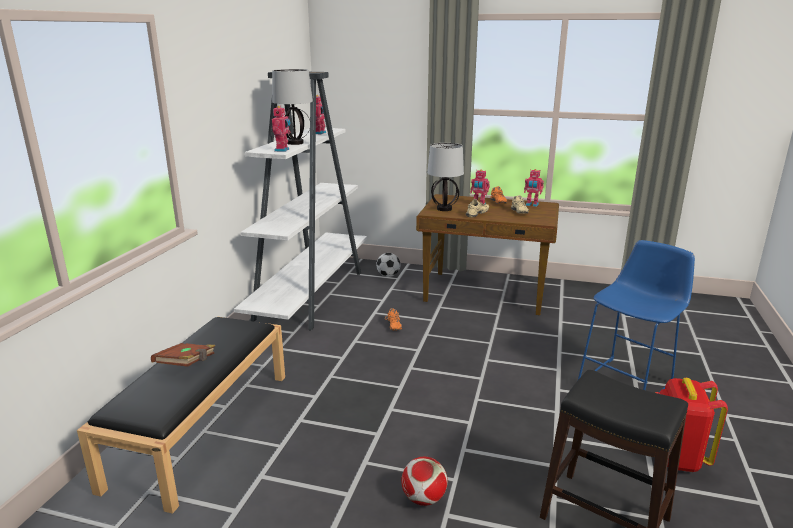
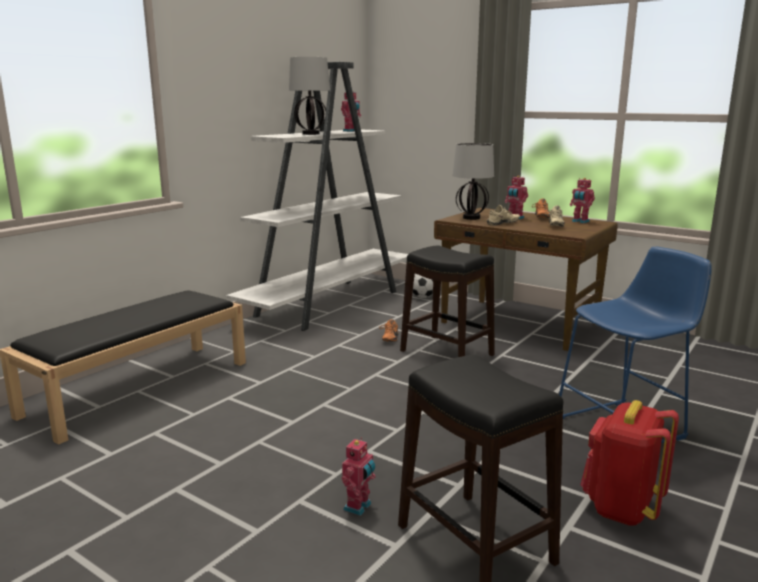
camera: 20 degrees right, 5 degrees down
brown book [151,343,215,367] -> none
toy robot [272,106,291,152] -> toy robot moved to [342,437,376,516]
football [401,457,448,506] -> none
none -> black stool [400,245,495,357]

